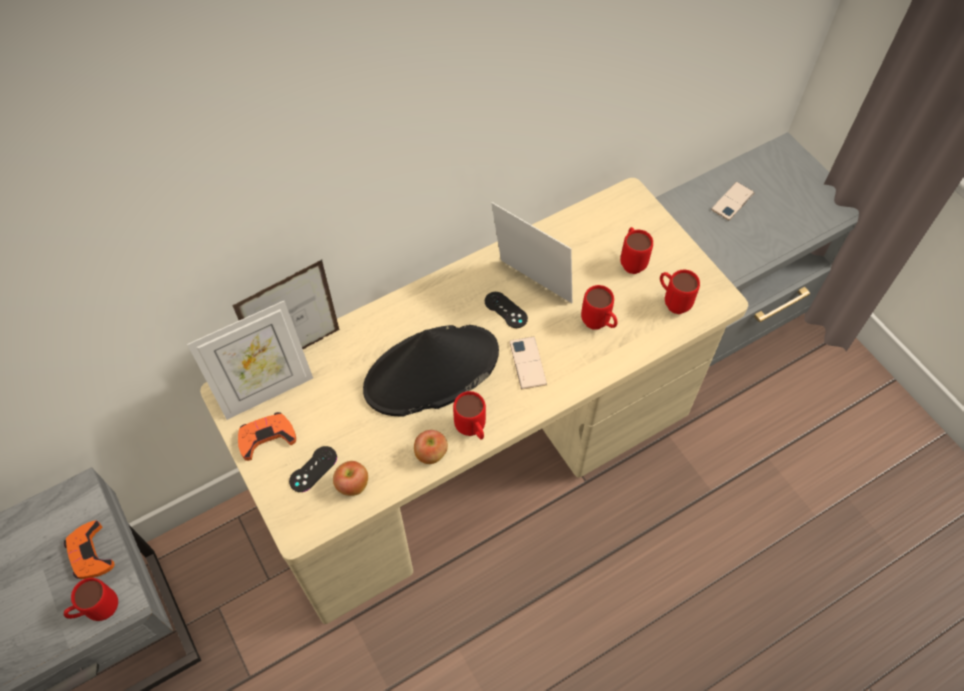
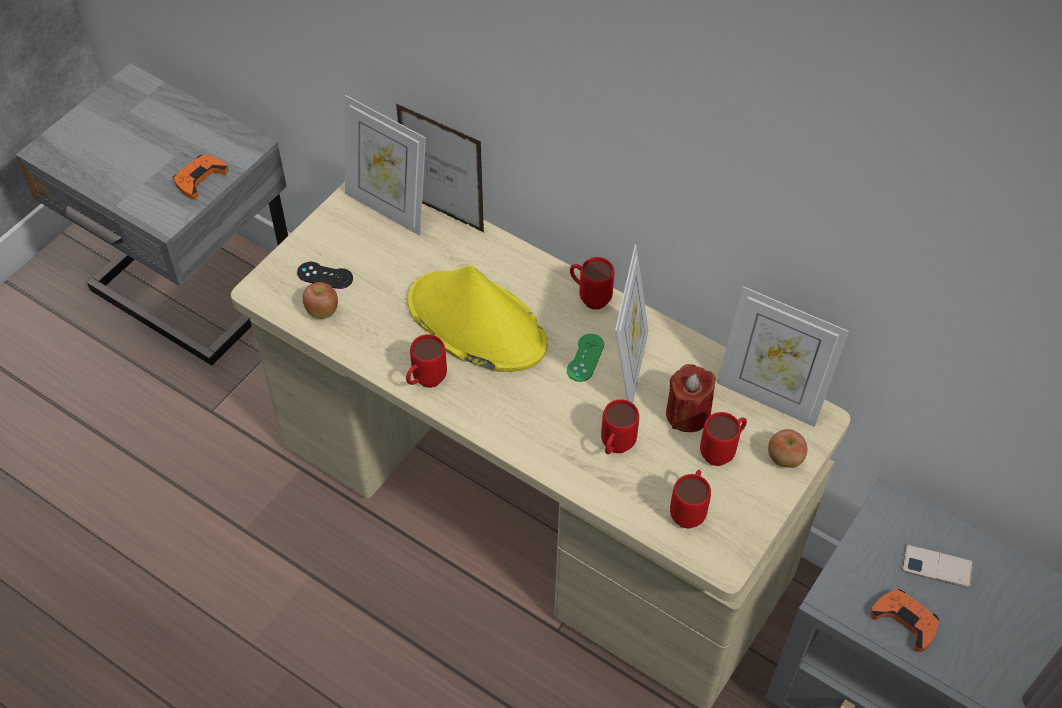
camera: 65 degrees right, 5 degrees down
red mug [64,578,118,621] -> red mug moved to [570,257,614,309]
orange game controller [238,412,296,461] -> orange game controller moved to [870,589,939,652]
black hat [363,325,499,416] -> yellow hat [408,265,547,372]
apple [414,430,448,464] -> apple moved to [768,429,807,468]
black game controller [485,292,528,328] -> green game controller [567,334,604,382]
phone [510,336,547,389] -> none
none -> red candle [666,364,716,432]
none -> picture frame [717,286,849,427]

